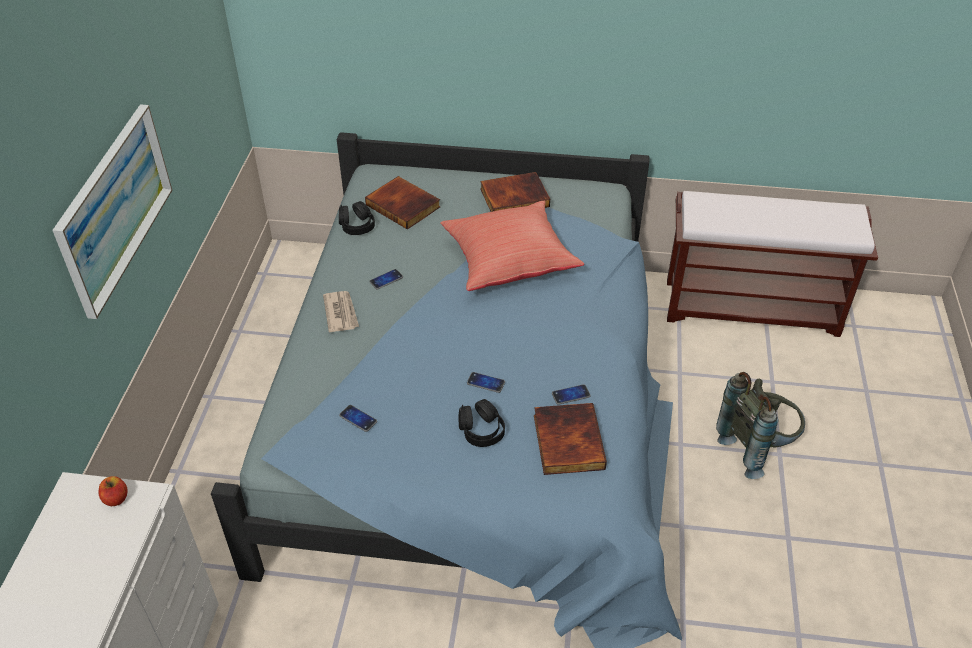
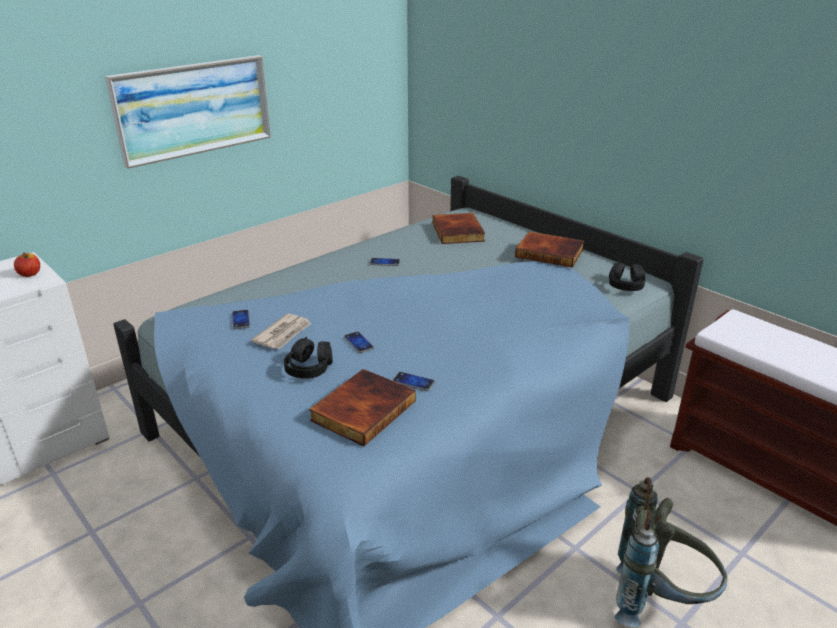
camera: 40 degrees right, 15 degrees down
newspaper [323,291,359,332] -> newspaper moved to [251,313,311,349]
black headphones [339,201,375,235] -> black headphones moved to [609,261,645,291]
red pillow [440,201,584,291] -> none

